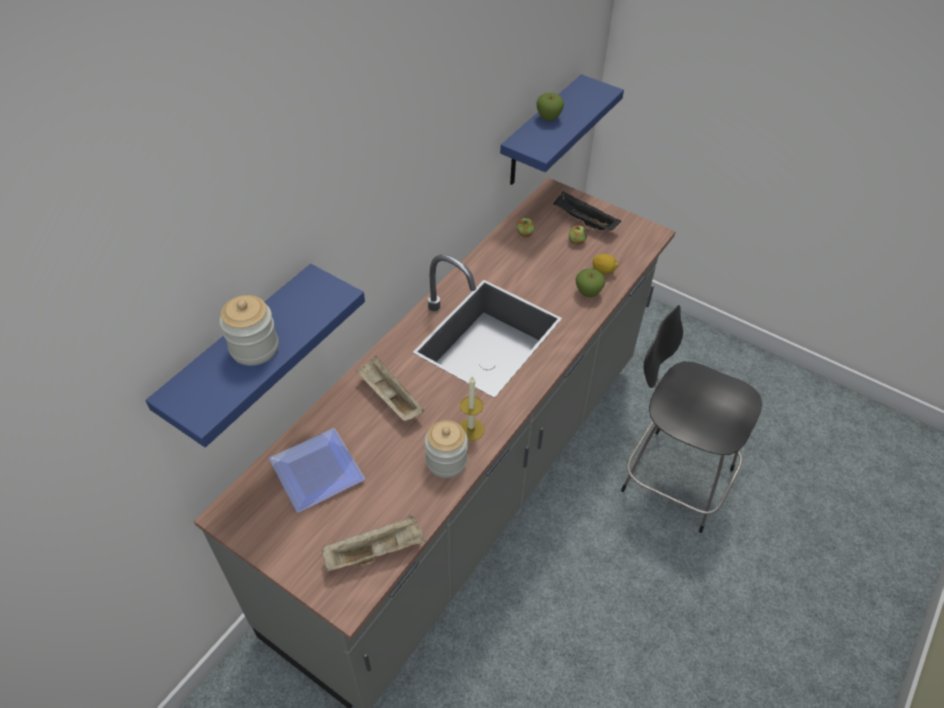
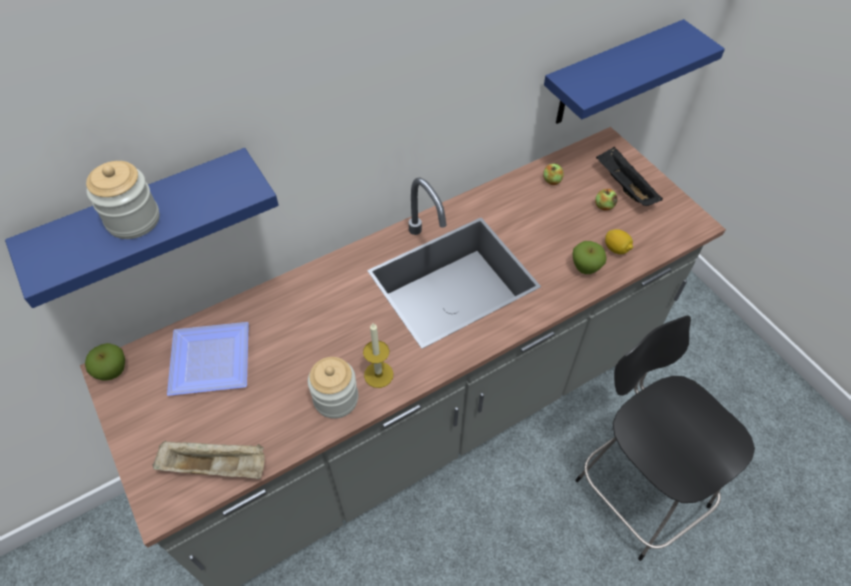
camera: 25 degrees right, 5 degrees up
beige tray [356,356,424,421] -> none
apple [536,93,564,121] -> apple moved to [85,343,125,380]

